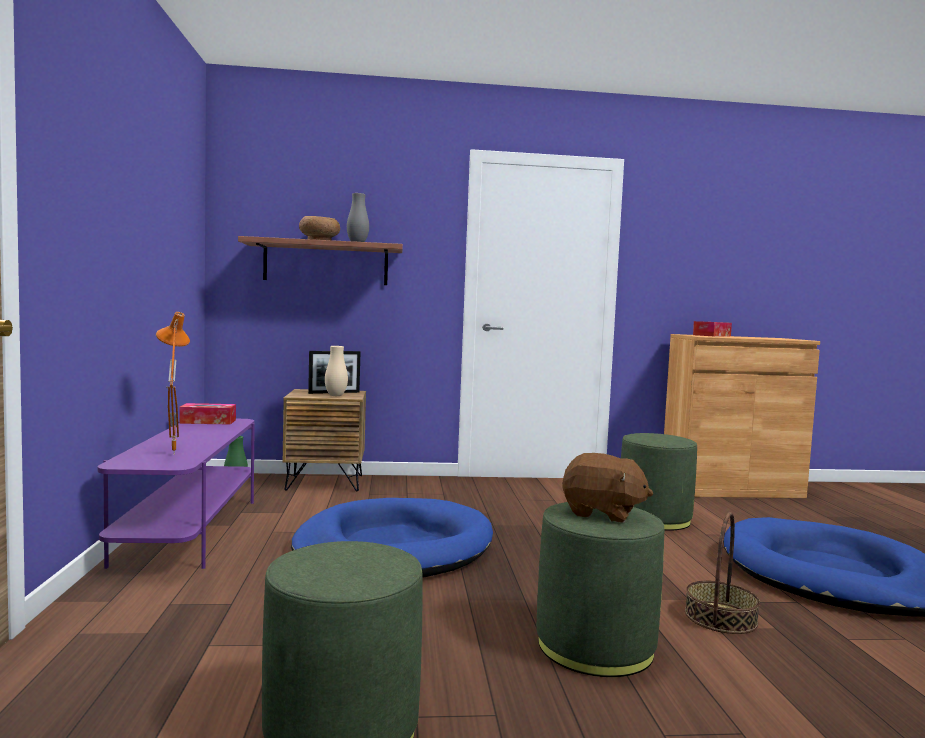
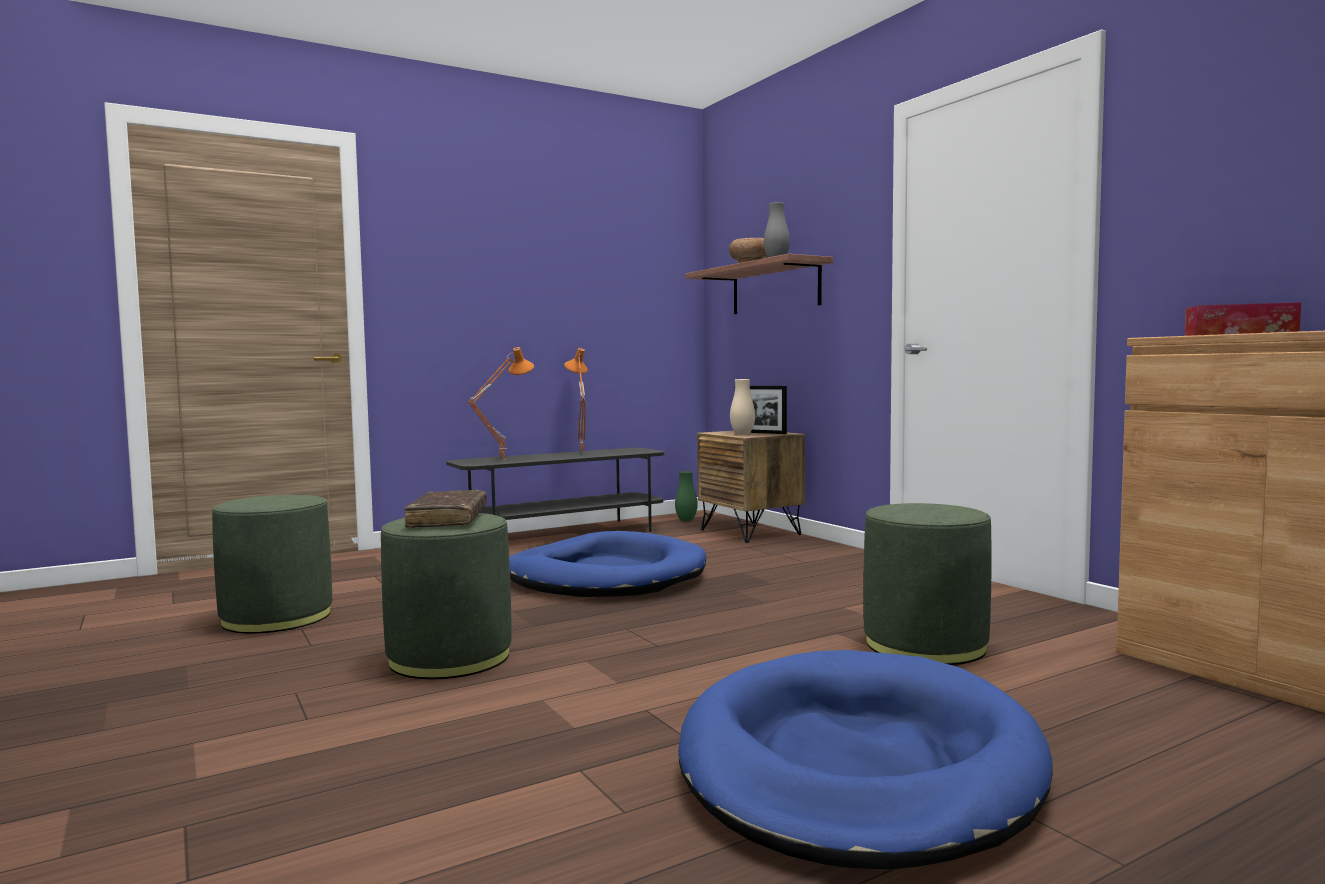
camera: 65 degrees right, 0 degrees up
purple tv stand [98,419,255,569] -> grey tv stand [446,448,665,532]
tissue box [179,403,236,425] -> none
brown plush toy [562,453,653,523] -> brown book [404,490,487,528]
basket [685,512,760,634] -> none
none -> orange table lamp [564,348,588,453]

